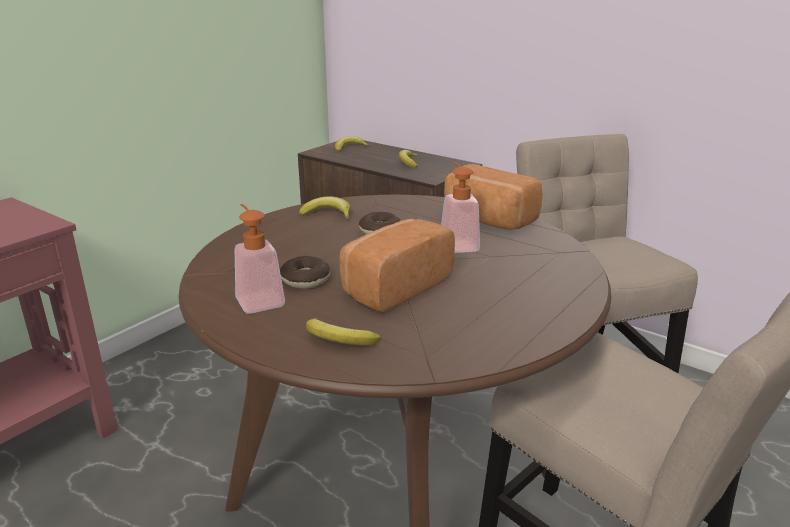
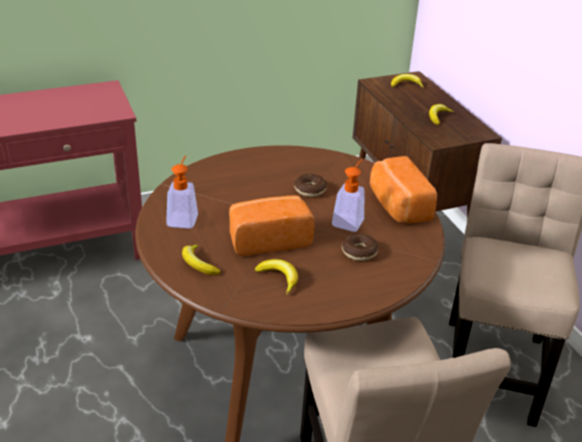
camera: 30 degrees right, 10 degrees up
donut [280,256,330,289] -> donut moved to [342,233,378,261]
banana [299,196,350,219] -> banana moved to [255,259,298,295]

